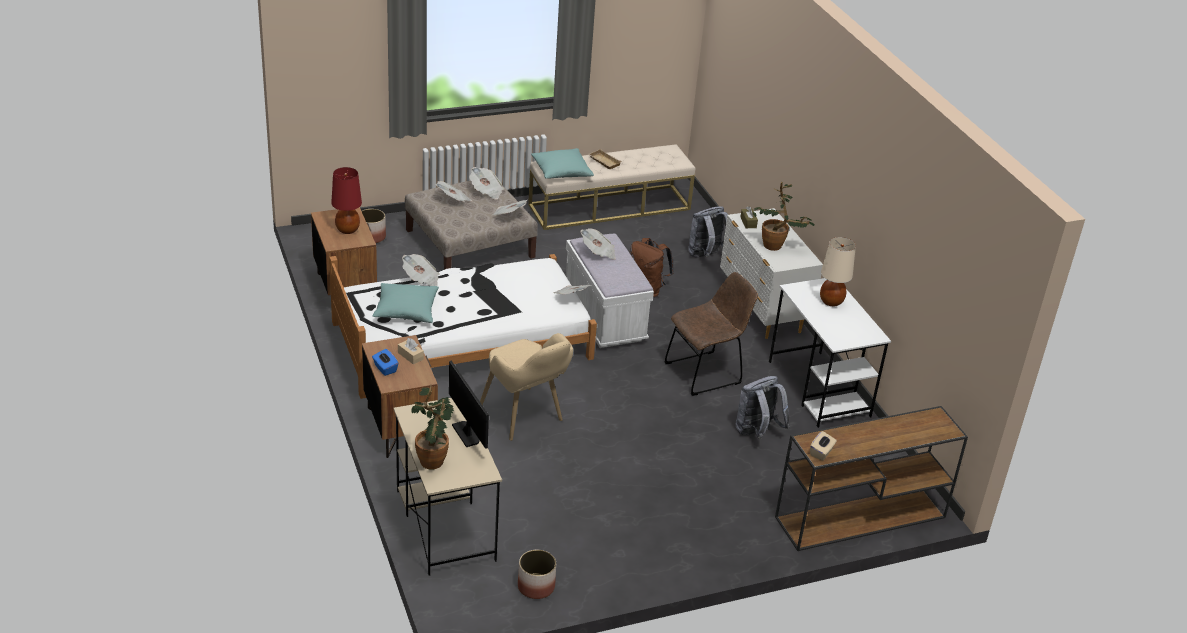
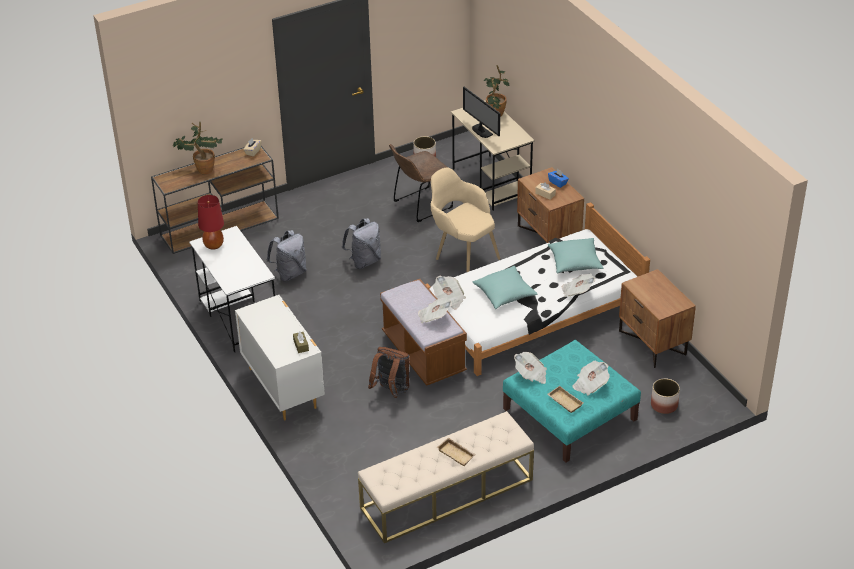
camera: 175 degrees right, 5 degrees up
red table lamp [331,167,362,234] -> red table lamp moved to [198,195,224,250]
beige ottoman [405,181,538,270] -> turquoise ottoman [503,340,641,463]
newspaper [469,167,504,200] -> beige tray [547,386,584,413]
turquoise pillow [531,148,594,179] -> turquoise pillow moved to [473,266,537,309]
white bench [566,234,654,348] -> brown bench [380,279,467,386]
brown chair [665,272,758,396] -> brown chair moved to [389,144,453,222]
grey backpack [688,206,728,258] -> grey backpack moved to [342,218,381,269]
potted plant [753,182,815,251] -> potted plant moved to [173,122,223,174]
beige table lamp [820,237,856,306] -> none

